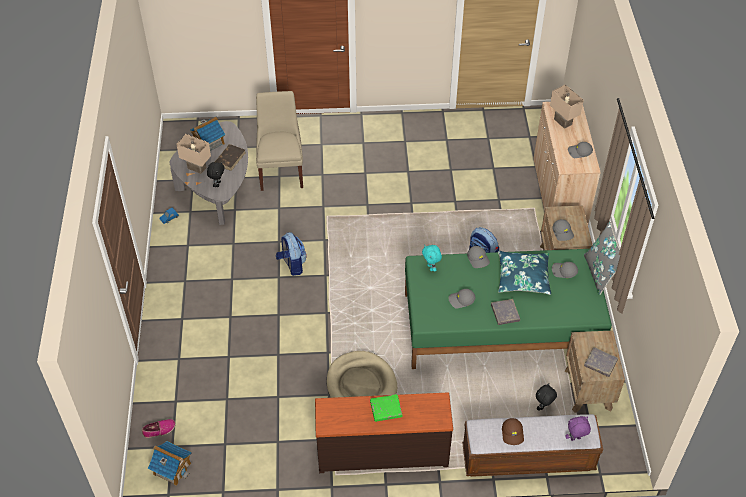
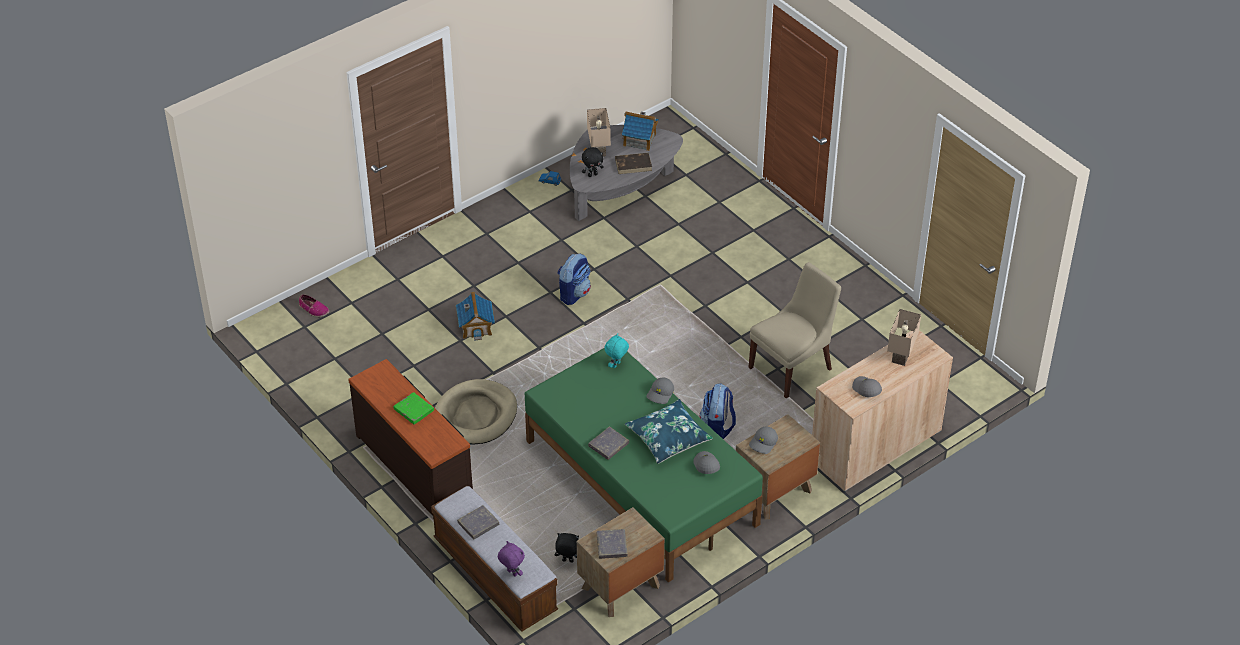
camera: 55 degrees right, 5 degrees down
toy house [148,441,192,486] -> toy house moved to [456,291,495,341]
beige chair [256,91,303,191] -> beige chair moved to [748,262,841,399]
grey cap [448,289,475,308] -> none
brown cap [502,418,524,445] -> grey book [457,505,499,539]
grey pillow [584,222,620,295] -> none

